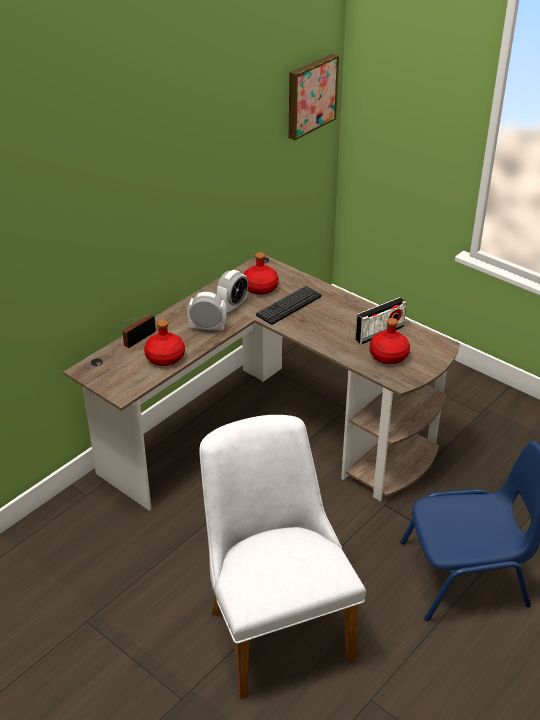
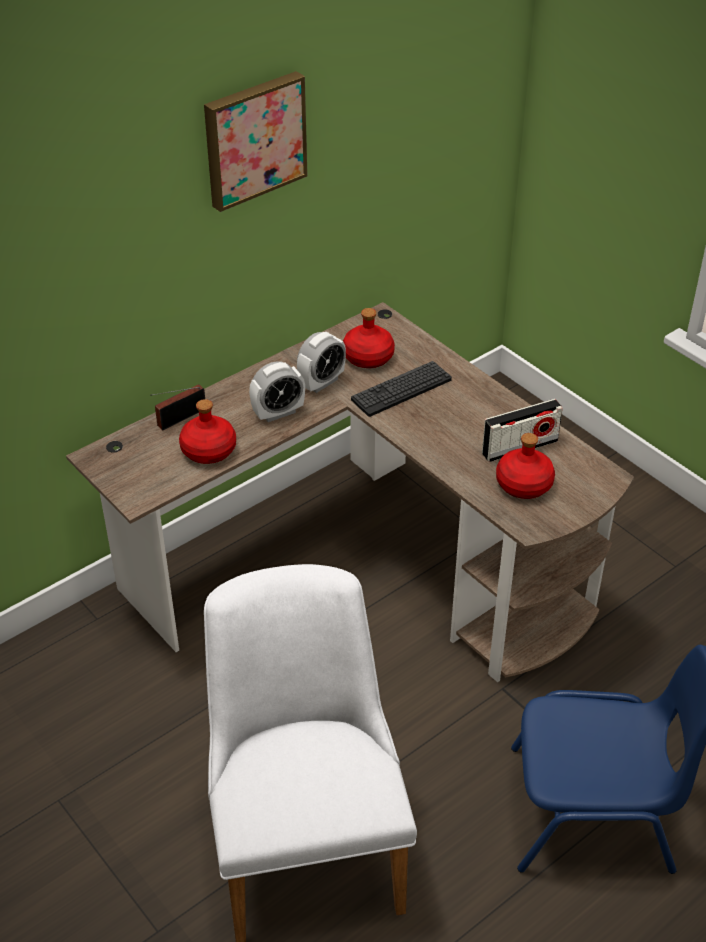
camera: 10 degrees right, 5 degrees up
alarm clock [187,291,227,333] -> alarm clock turned 135 degrees clockwise [249,361,305,422]
picture [289,54,339,140] -> picture moved to [204,71,307,212]

